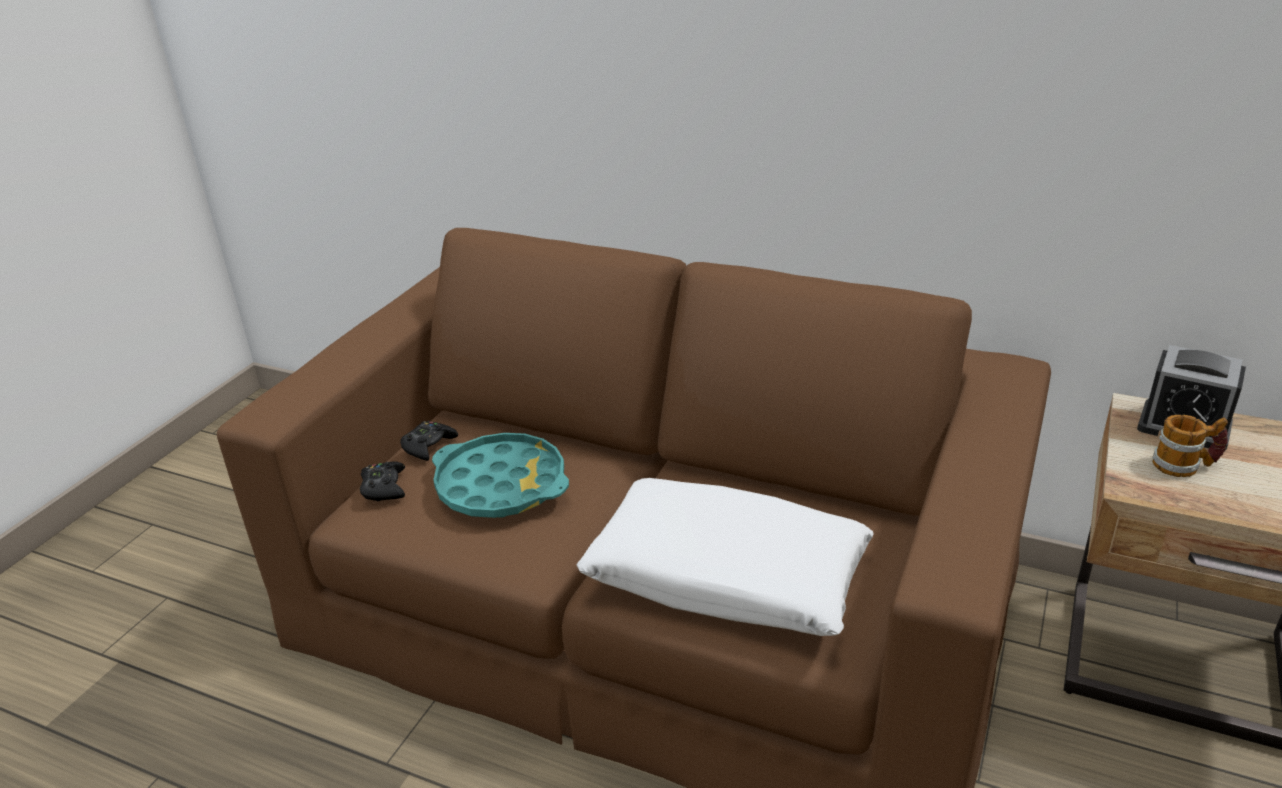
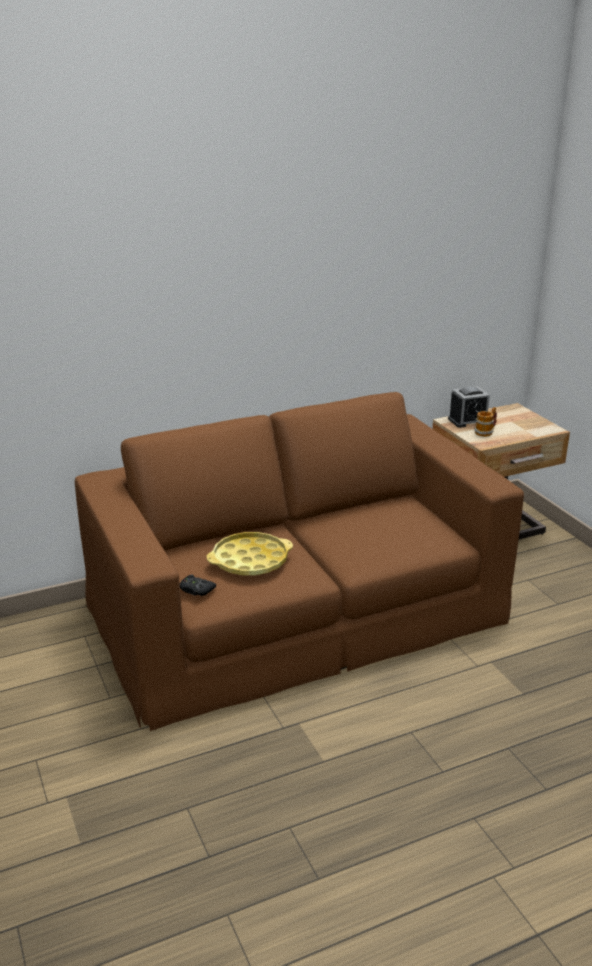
camera: 50 degrees left, 5 degrees down
black game controller [400,421,458,461] -> none
turquoise tray [432,433,569,518] -> yellow tray [207,532,293,576]
white pillow [576,478,874,636] -> none

